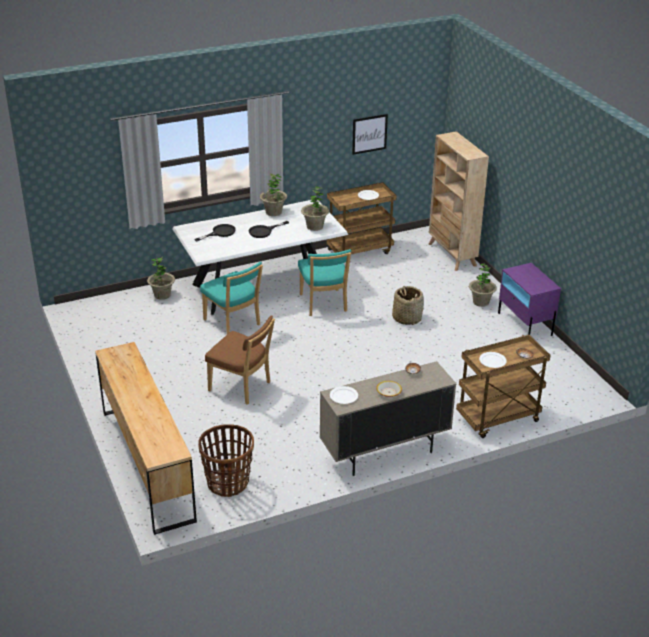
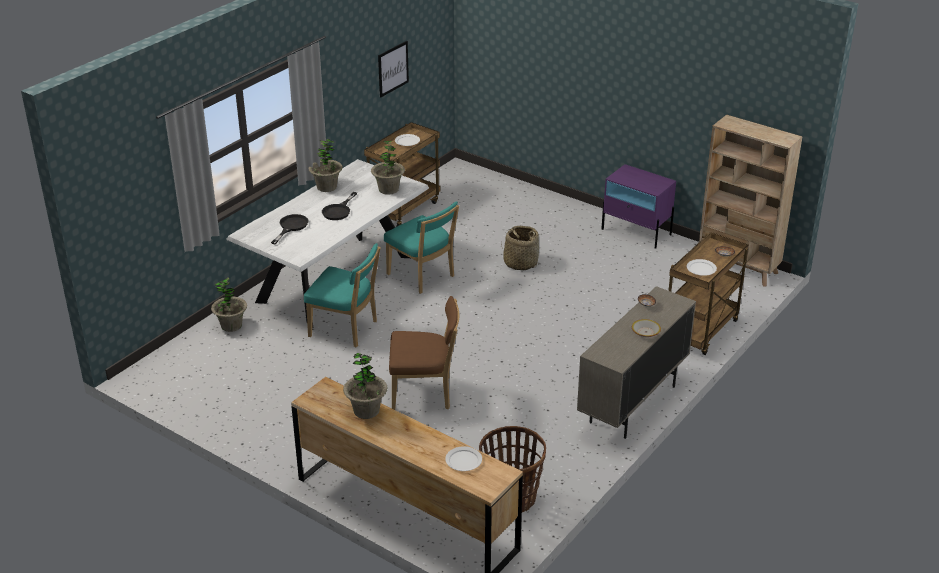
camera: 30 degrees left, 0 degrees up
white plate [330,386,358,404] -> white plate moved to [445,446,482,471]
beige bookcase [428,131,489,271] -> beige bookcase moved to [699,115,803,287]
potted plant [469,263,497,307] -> potted plant moved to [343,353,388,419]

